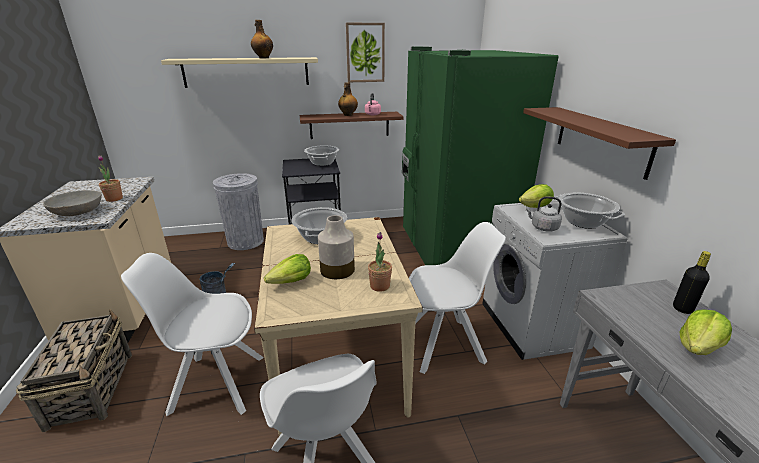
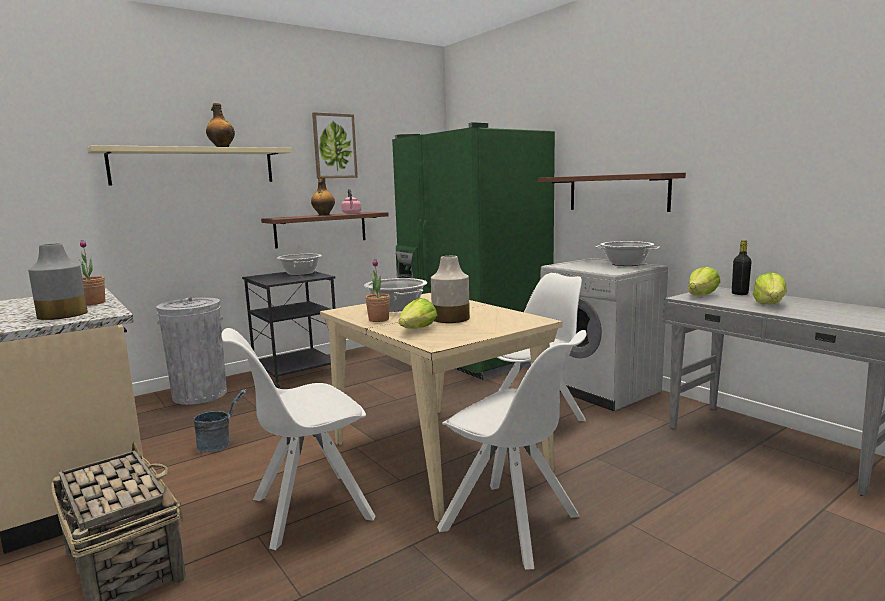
camera: 25 degrees left, 15 degrees down
grey bowl [43,190,102,216] -> grey vase [28,243,88,320]
potted plant [368,232,392,292] -> potted plant moved to [365,259,390,322]
lettuce [519,184,554,208] -> lettuce moved to [688,267,720,296]
grey kettle [526,196,562,232] -> none

